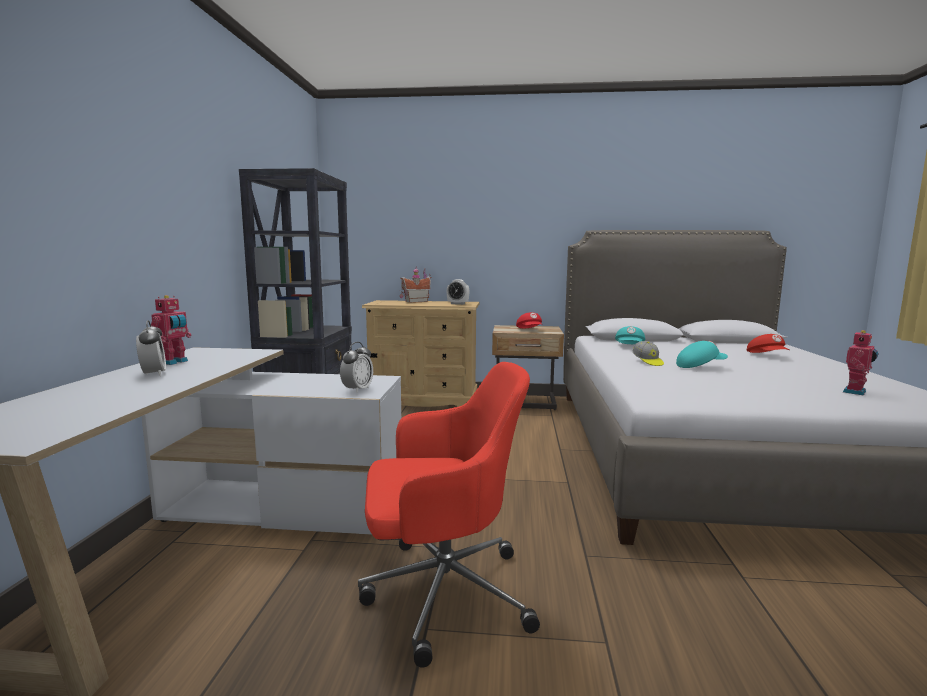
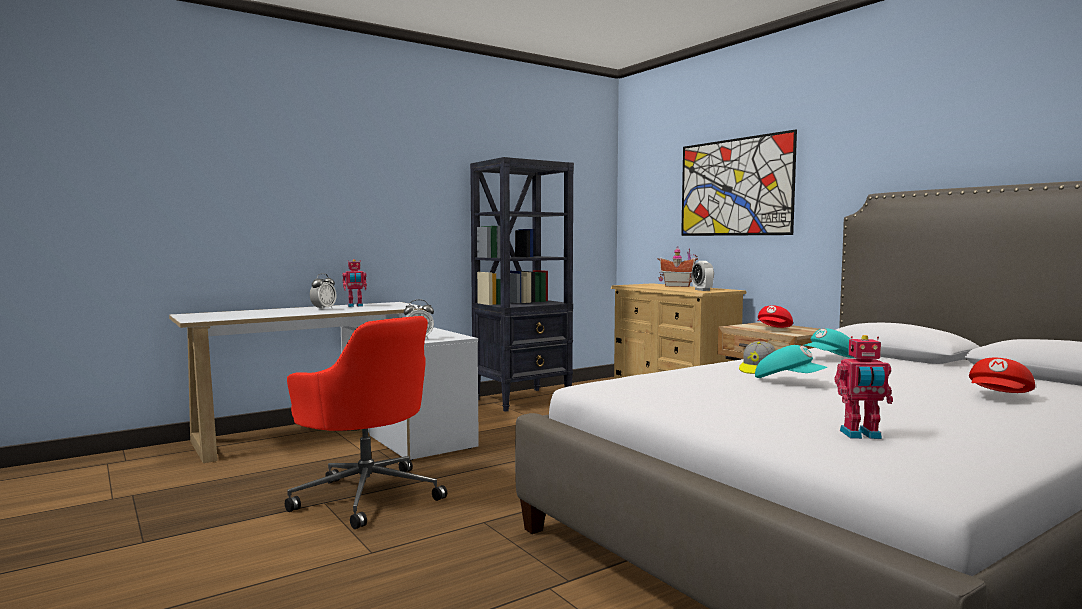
camera: 50 degrees right, 5 degrees down
none -> picture [681,129,797,236]

